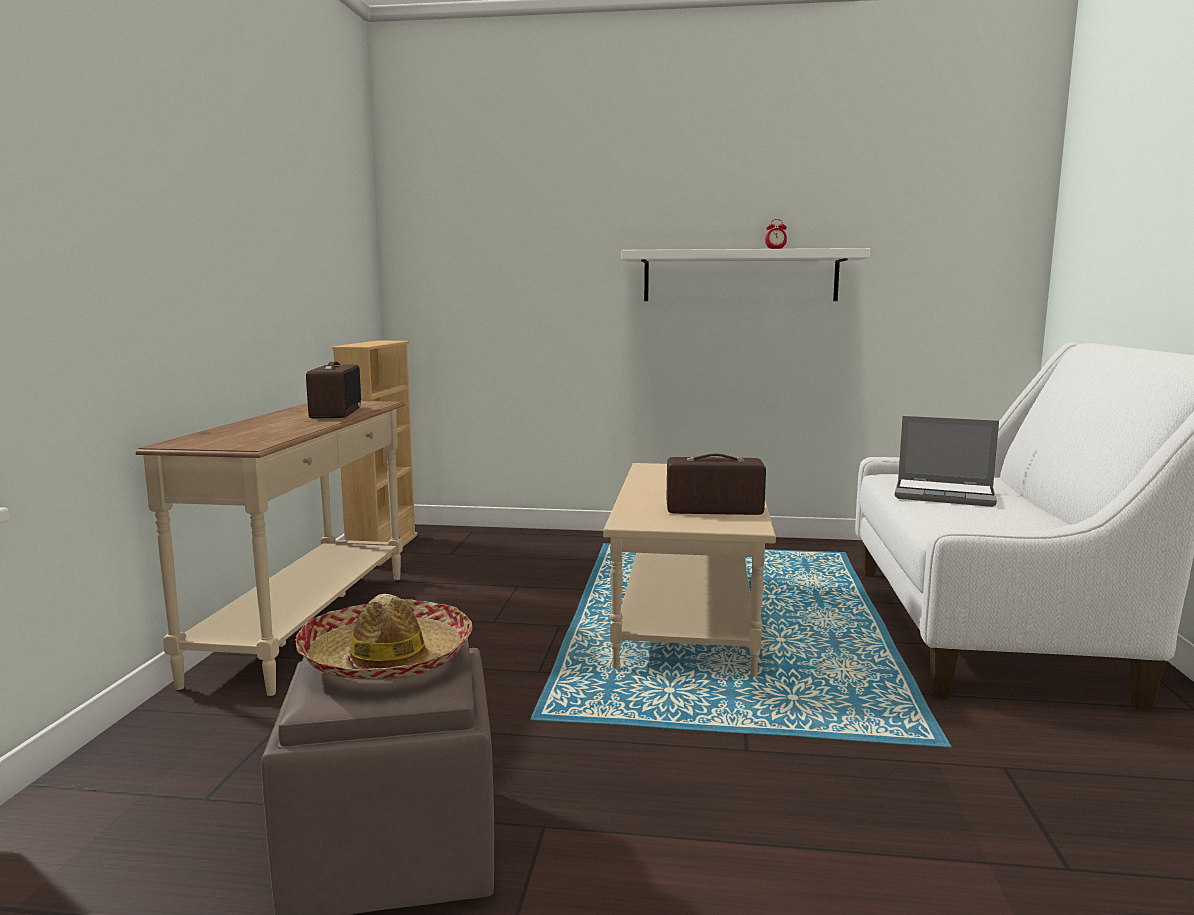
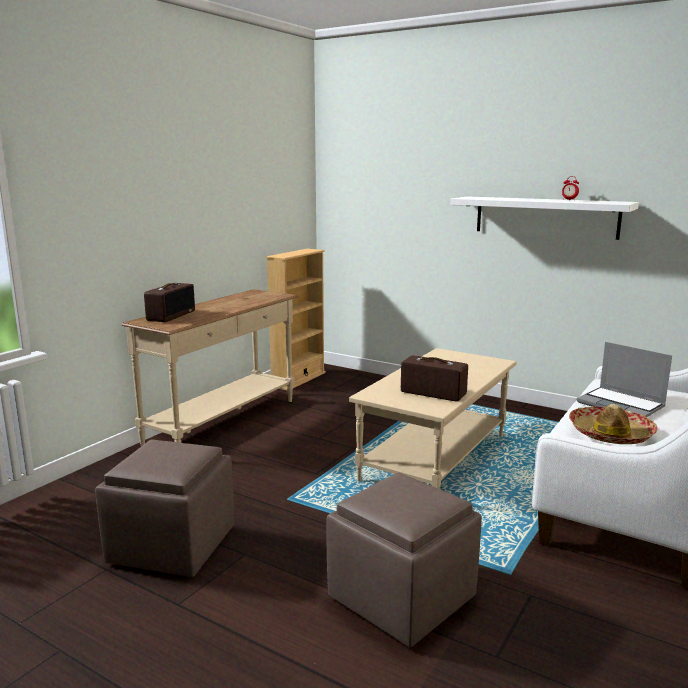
camera: 25 degrees right, 5 degrees up
hat [295,594,473,680] -> hat moved to [569,404,658,444]
radio [306,362,361,418] -> radio moved to [144,283,195,322]
none -> brown ottoman [326,473,482,647]

